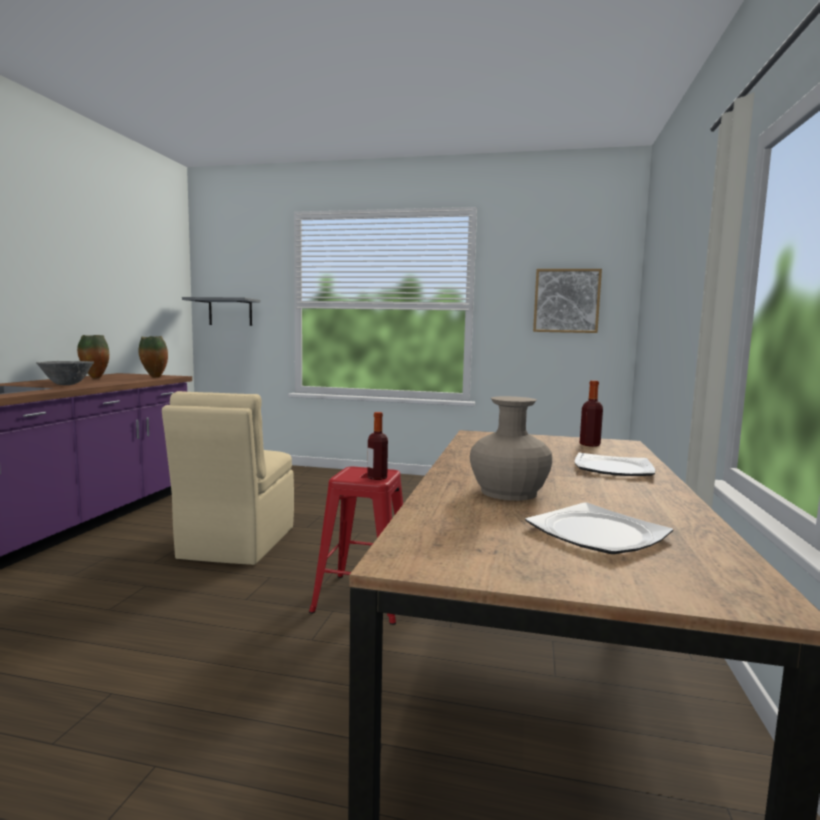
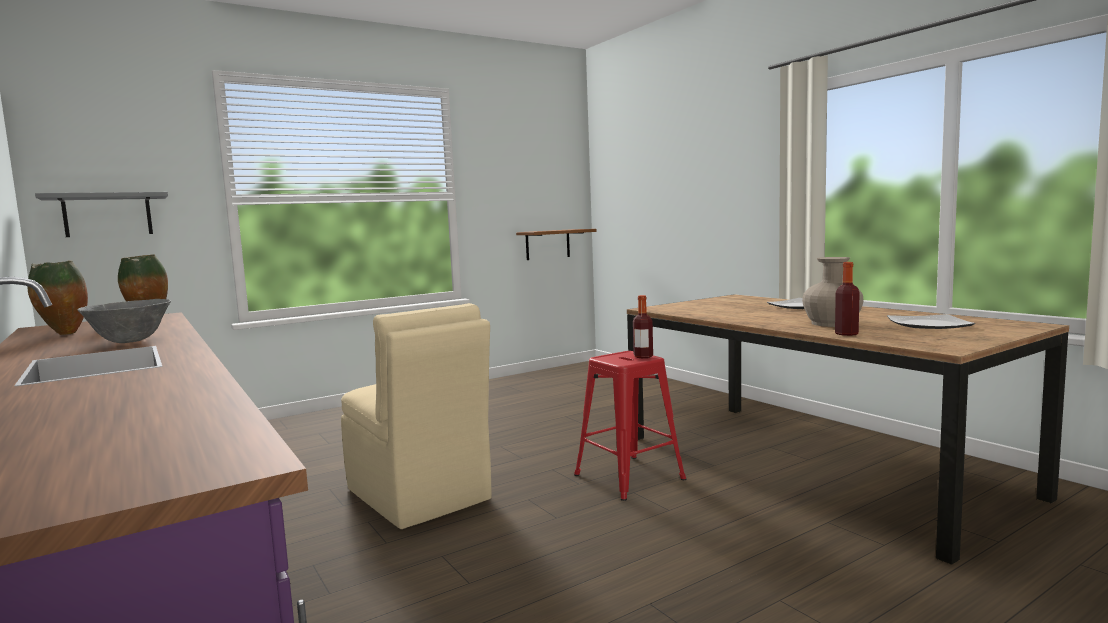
camera: 45 degrees left, 0 degrees up
picture [533,269,602,333] -> none
bottle [580,380,603,447] -> bottle moved to [835,262,860,336]
none -> brown shelf [516,229,596,260]

